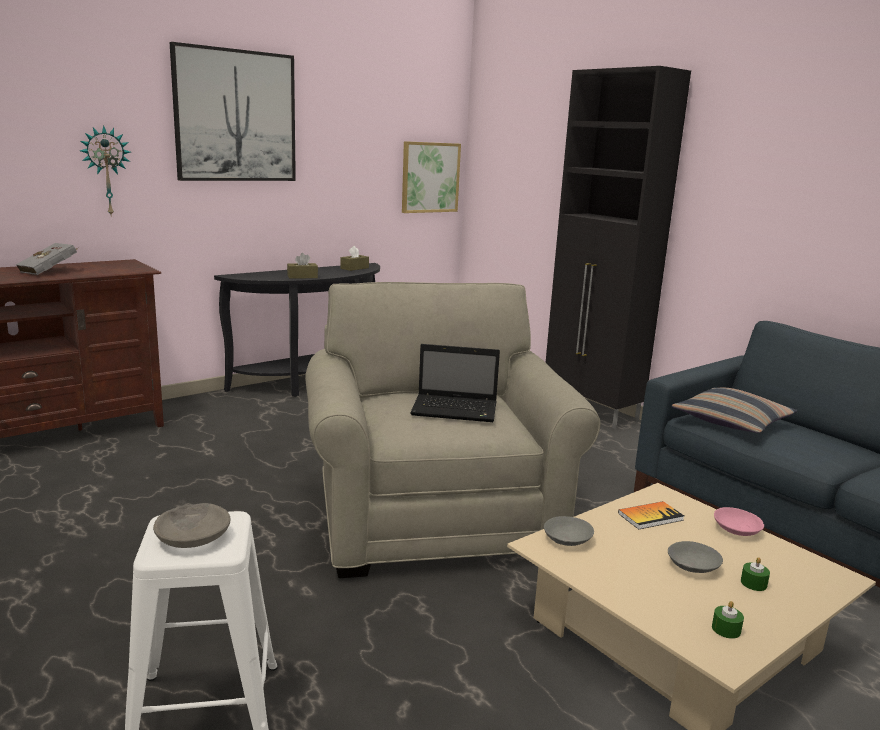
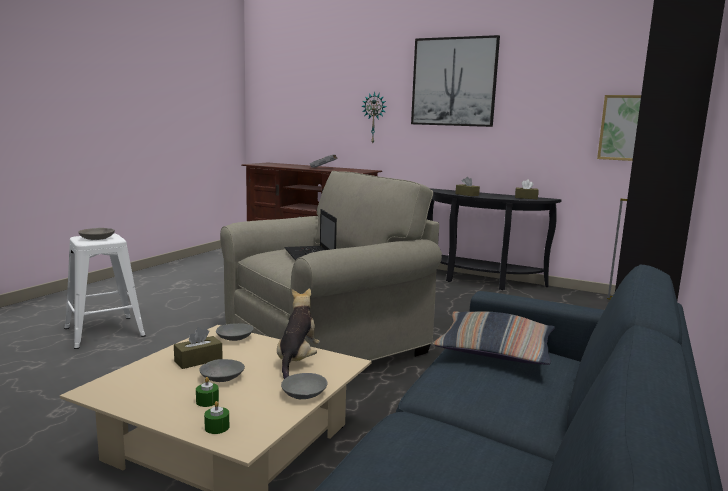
camera: 65 degrees right, 5 degrees down
book [618,501,684,530] -> plush toy [277,289,320,379]
green candle [712,601,744,639] -> green candle moved to [204,401,229,434]
pink bowl [714,507,764,536] -> grey bowl [281,373,328,399]
none -> brown tissue box [174,327,223,369]

